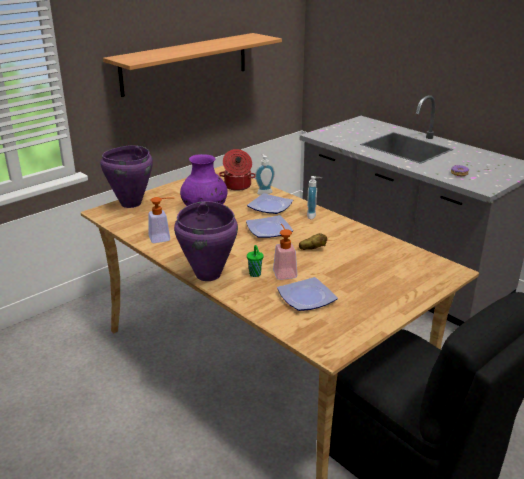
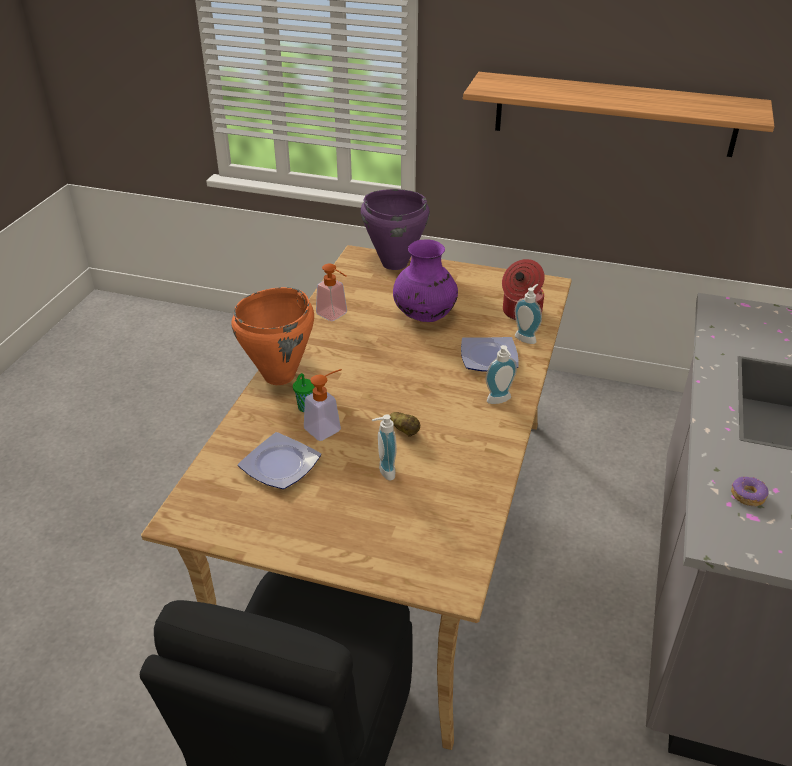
camera: 60 degrees right, 10 degrees up
purple cooking pot [174,201,238,281] -> orange cooking pot [232,287,314,385]
plate [246,215,293,238] -> none
none -> soap dispenser [372,414,397,480]

